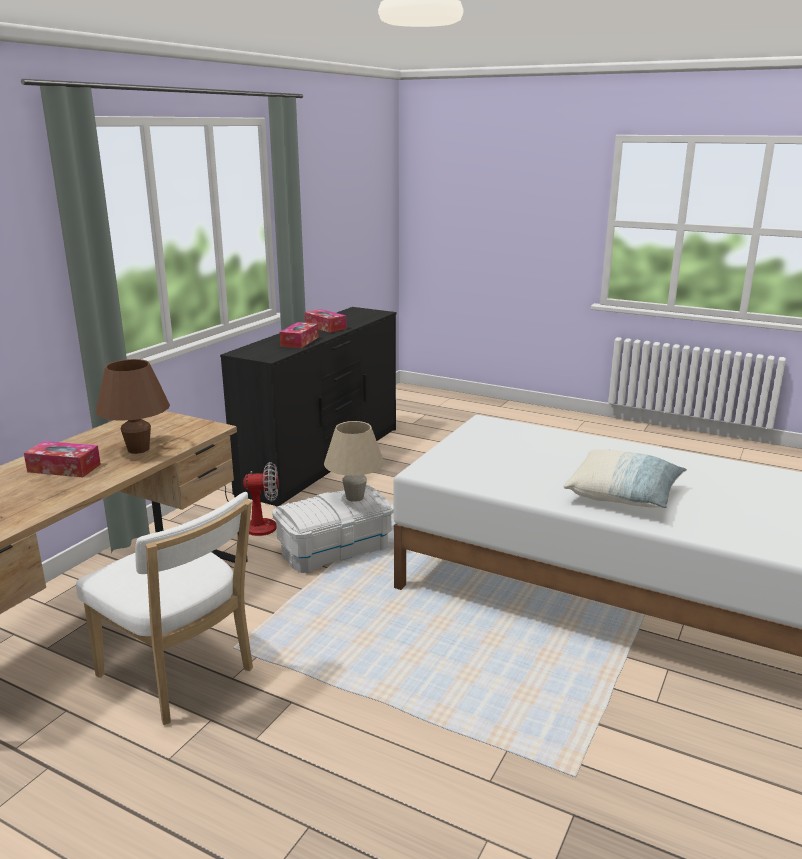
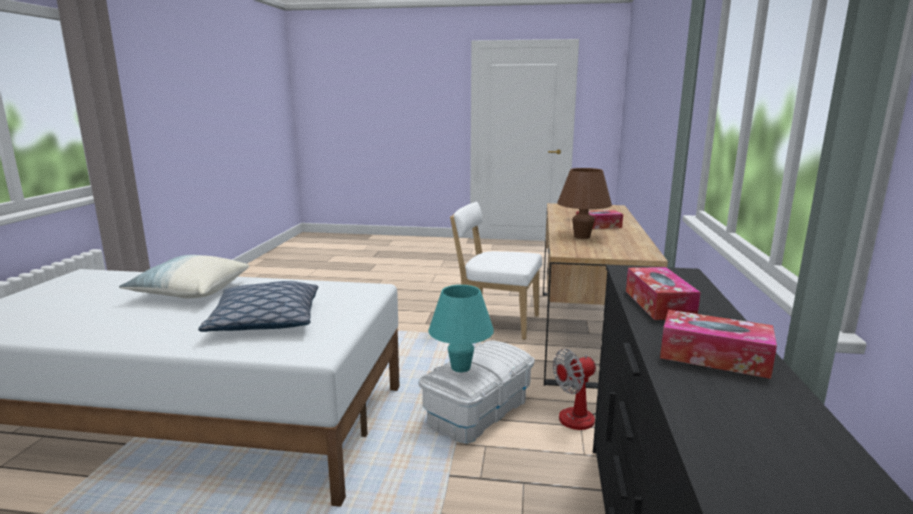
camera: 160 degrees right, 5 degrees down
beige table lamp [324,421,385,502] -> turquoise table lamp [428,285,494,372]
none -> pillow [198,281,318,332]

